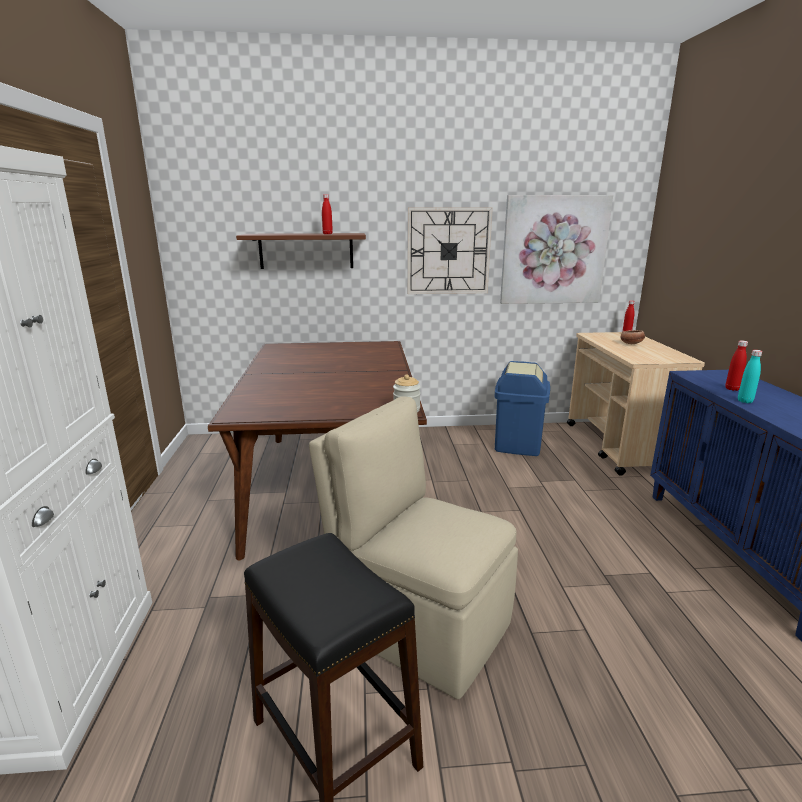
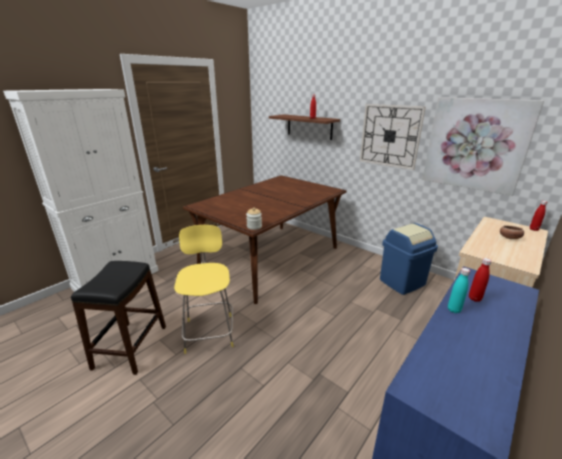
camera: 45 degrees right, 5 degrees up
beige chair [309,396,518,699] -> yellow stool [174,225,234,354]

